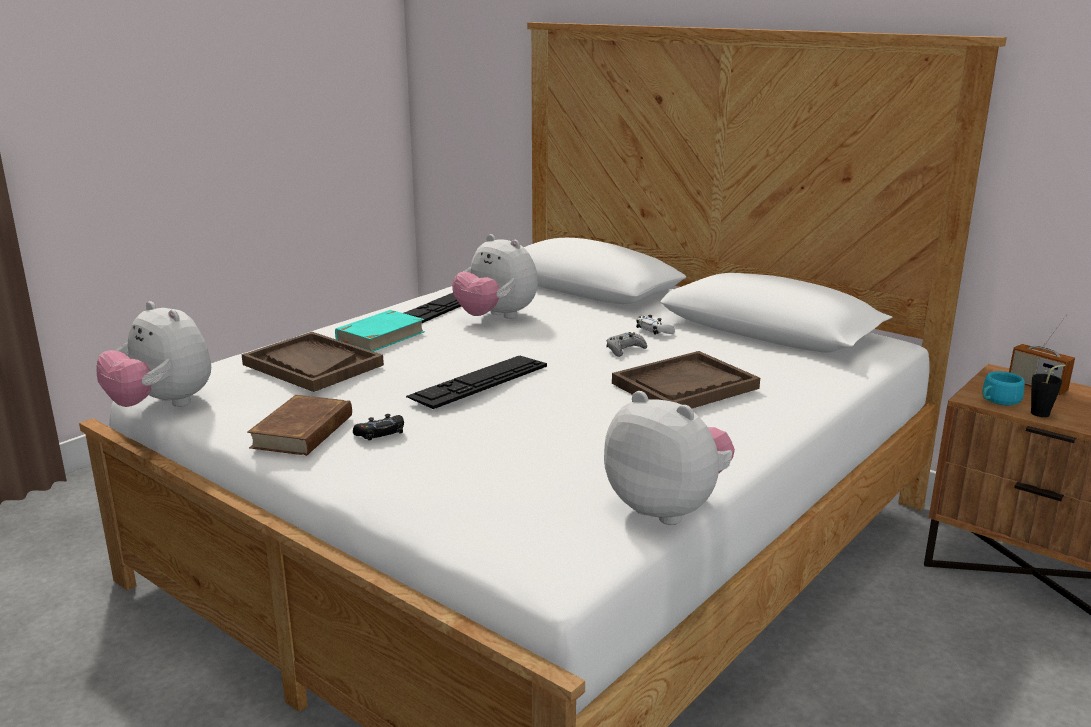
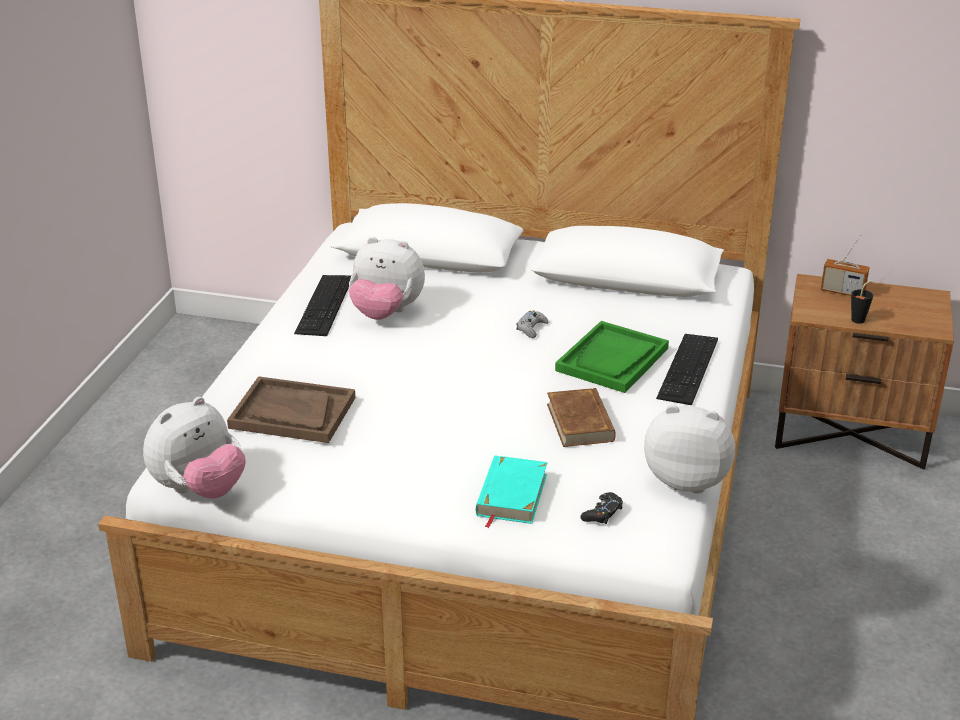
camera: 25 degrees left, 10 degrees up
plush toy [96,301,211,407] -> plush toy turned 60 degrees counterclockwise [143,397,246,499]
brown book [247,395,352,456] -> brown book moved to [547,388,616,447]
turquoise book [335,310,425,352] -> turquoise book moved to [476,455,548,528]
black game controller [353,414,404,441] -> black game controller moved to [581,492,623,524]
keyboard [406,356,547,409] -> keyboard moved to [656,334,718,405]
brown tray [612,351,760,408] -> green tray [555,321,669,393]
white game controller [636,315,675,335] -> none
turquoise cup [982,371,1025,405] -> none

